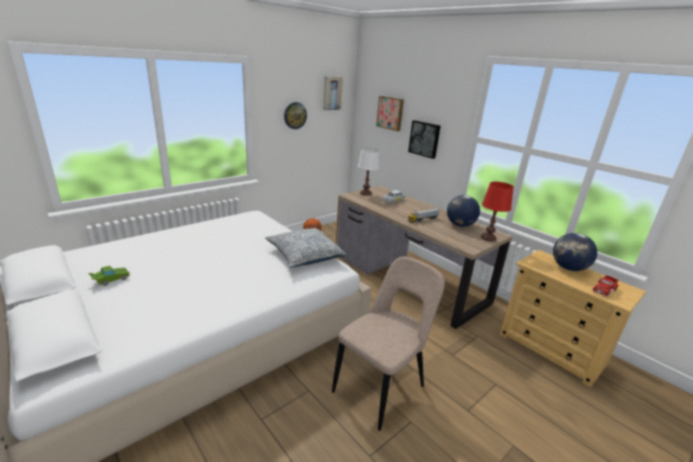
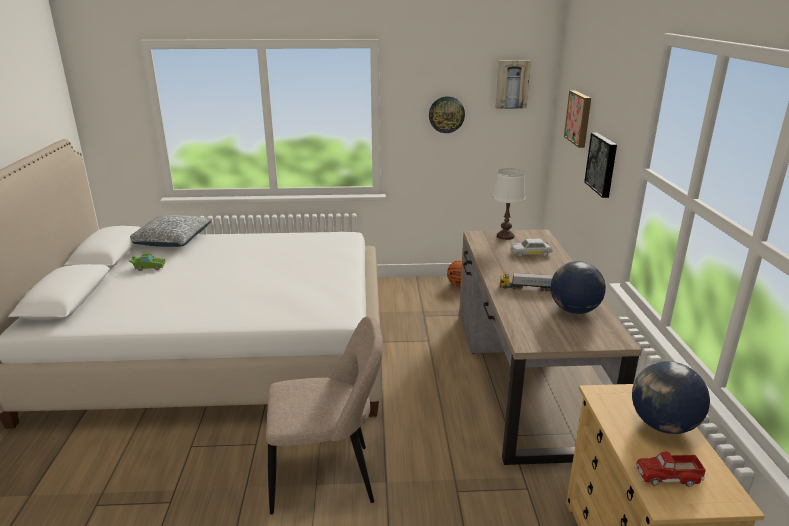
camera: 40 degrees right, 0 degrees up
pillow [265,228,346,268] -> pillow moved to [130,215,212,247]
red table lamp [481,182,514,242] -> none

